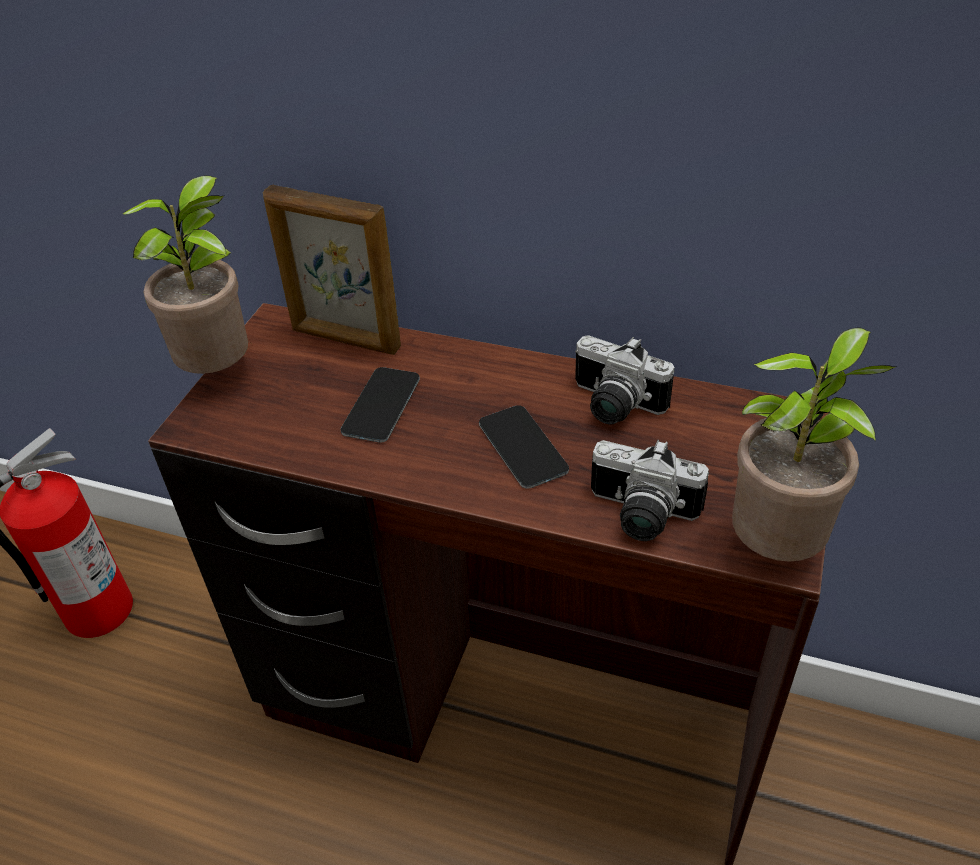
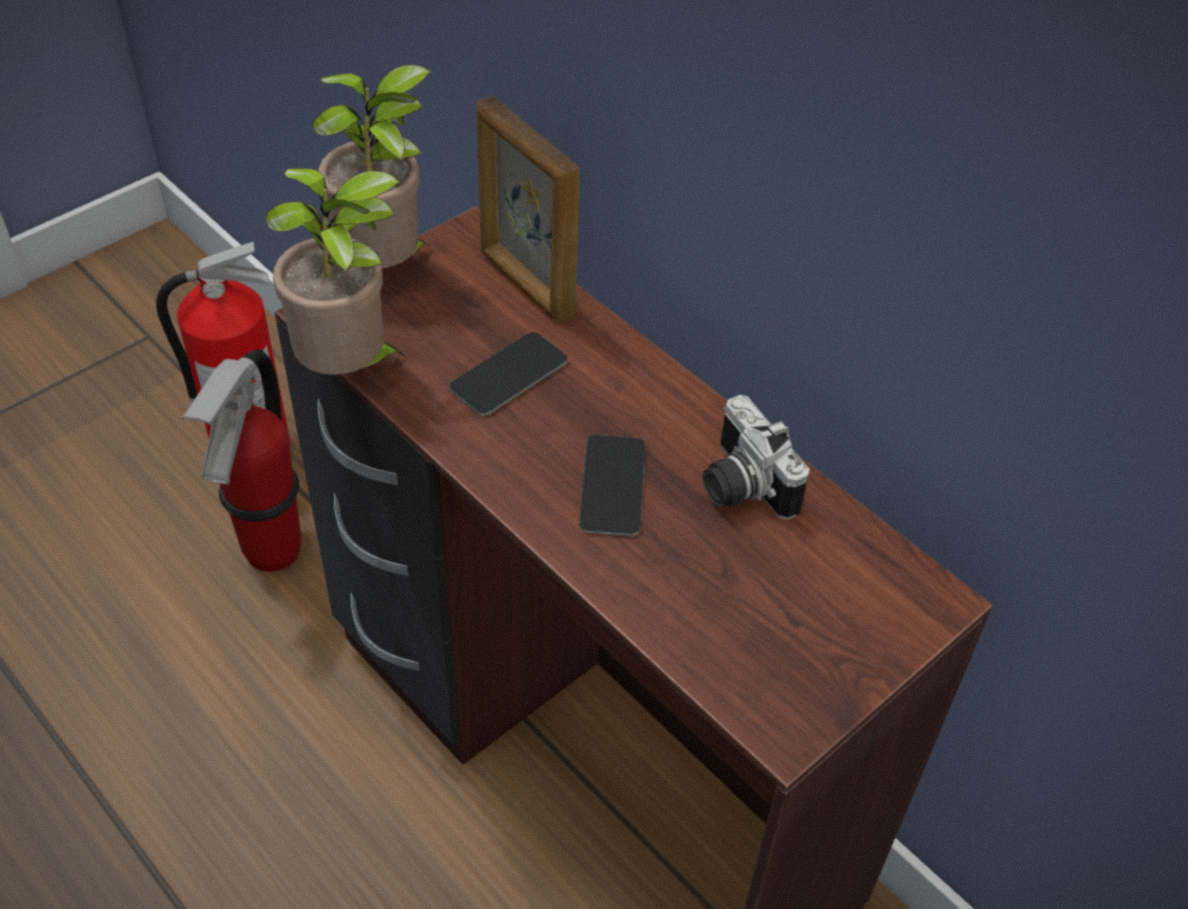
camera: 25 degrees right, 5 degrees up
camera [591,440,709,541] -> none
potted plant [732,327,897,562] -> potted plant moved to [266,168,405,375]
none -> fire extinguisher [181,349,301,572]

